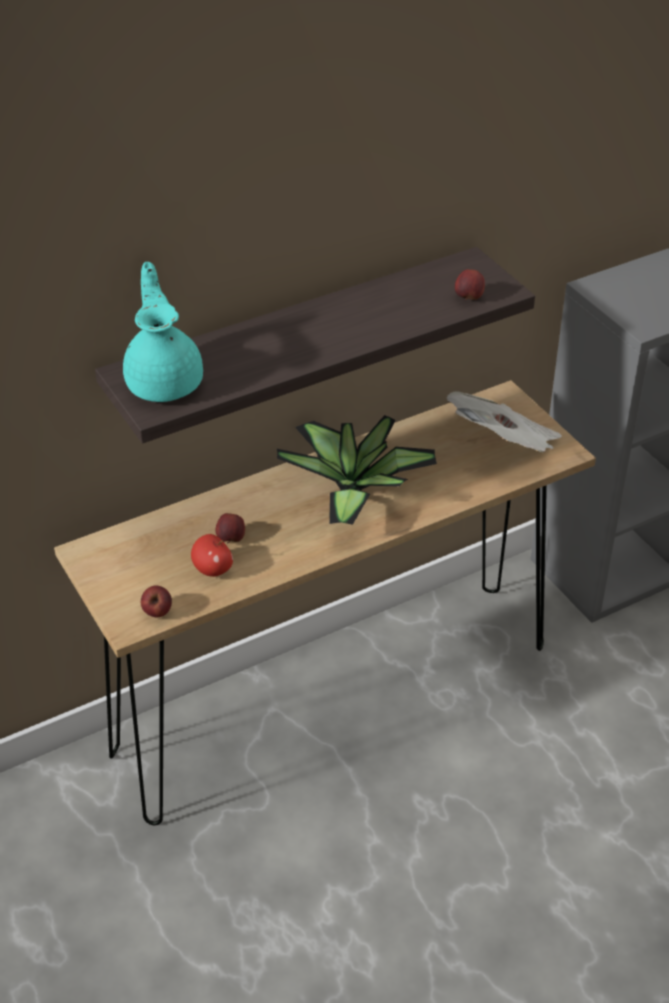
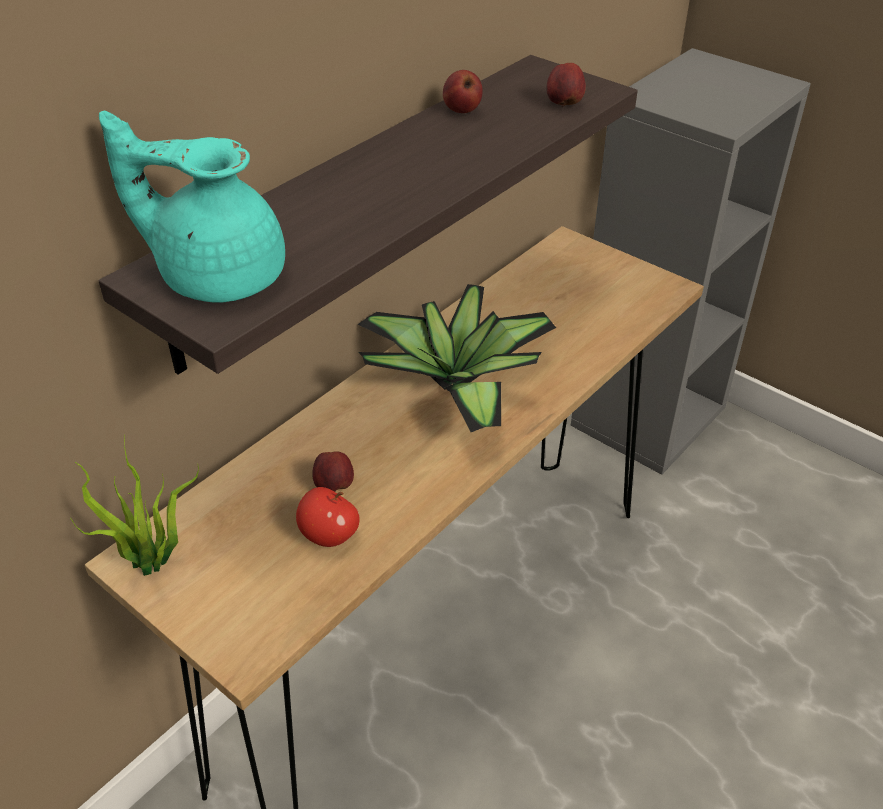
camera: 20 degrees left, 0 degrees up
turquoise teapot [123,262,203,402] -> turquoise teapot turned 45 degrees counterclockwise [99,111,285,303]
apple [141,585,172,617] -> apple moved to [443,70,483,113]
newspaper [447,391,562,452] -> none
none -> potted plant [70,435,199,576]

